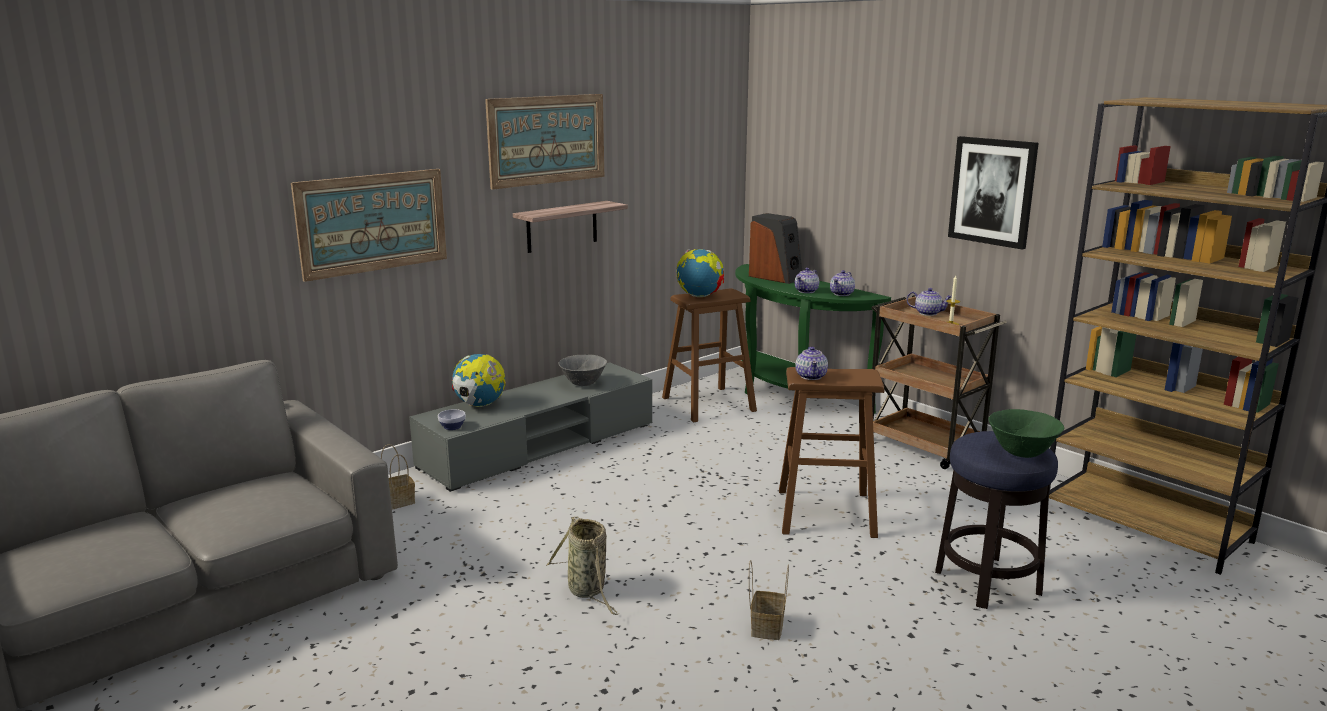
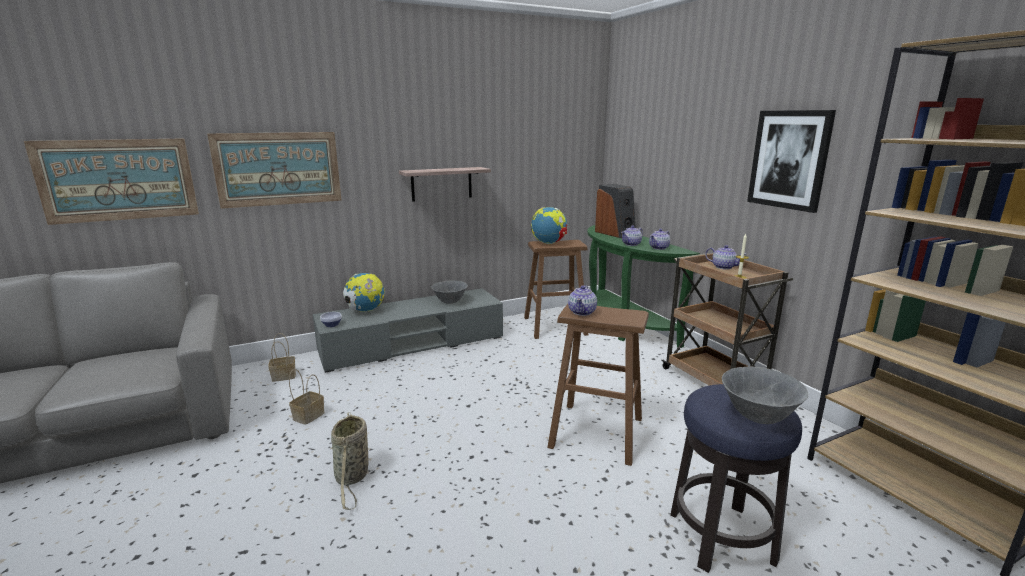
camera: 15 degrees right, 0 degrees up
picture [485,94,604,190] -> picture moved to [24,138,199,225]
basket [749,560,789,640] -> basket moved to [289,369,324,425]
green bowl [989,409,1064,458] -> grey bowl [722,367,808,424]

